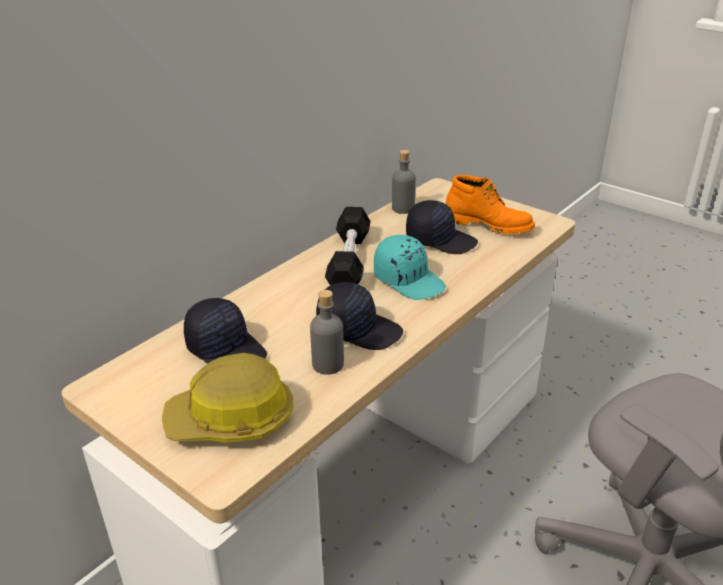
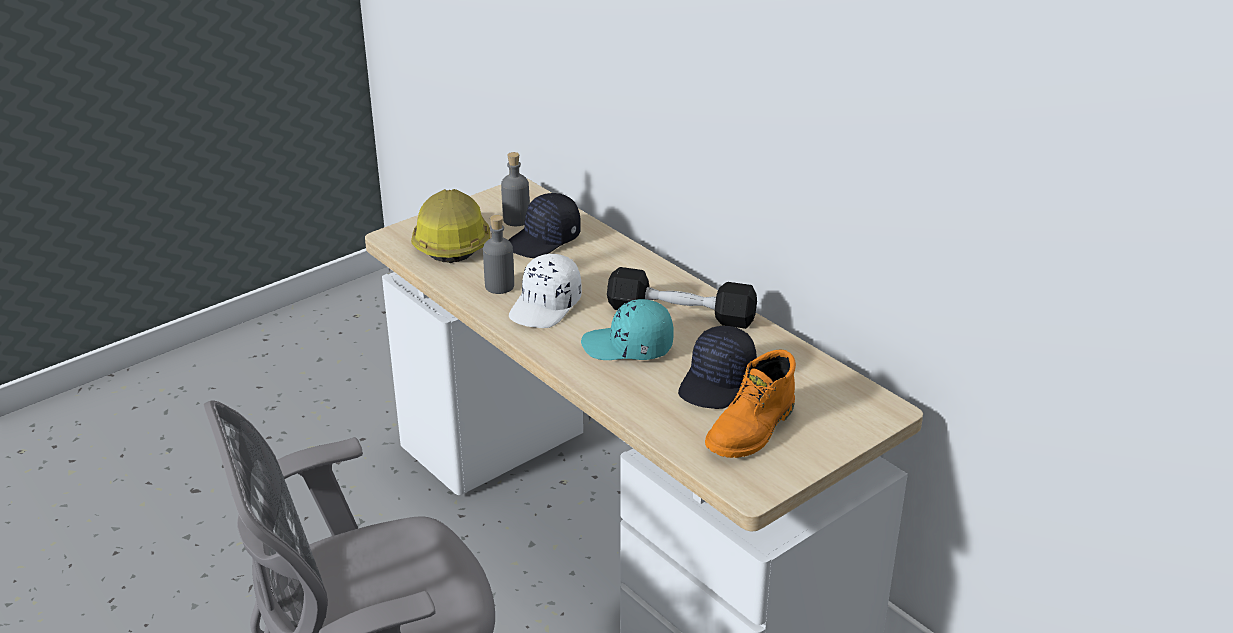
camera: 100 degrees right, 0 degrees up
black cap [316,282,403,350] -> white cap [509,254,582,328]
turquoise cap [374,235,446,300] -> turquoise cap turned 45 degrees clockwise [581,299,674,360]
grey bottle [392,150,416,214] -> grey bottle moved to [501,152,530,226]

